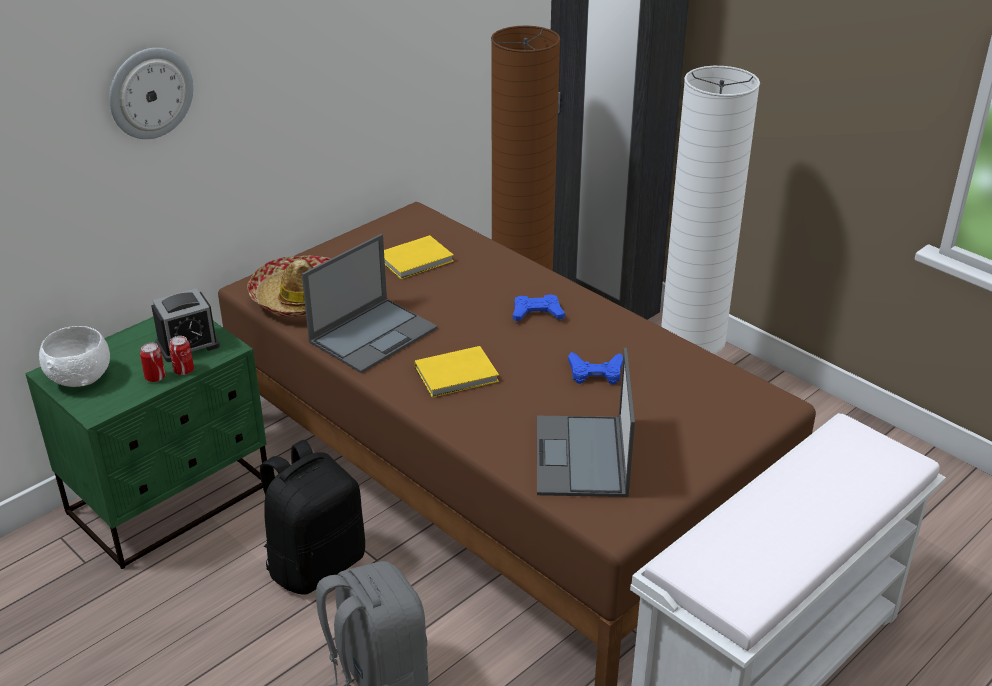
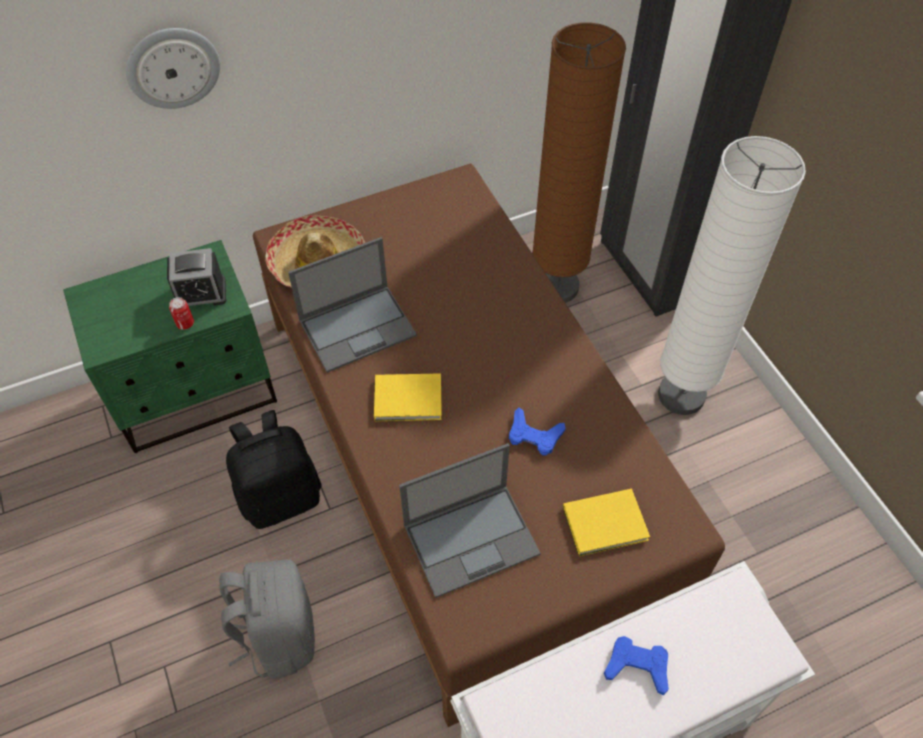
camera: 20 degrees right, 20 degrees up
white bowl [39,326,110,387] -> none
can [140,342,166,382] -> none
yellow book [384,235,454,279] -> yellow book moved to [563,489,650,556]
blue game controller [513,294,565,321] -> blue game controller moved to [604,636,669,695]
laptop [537,348,635,497] -> laptop turned 135 degrees counterclockwise [399,443,541,598]

